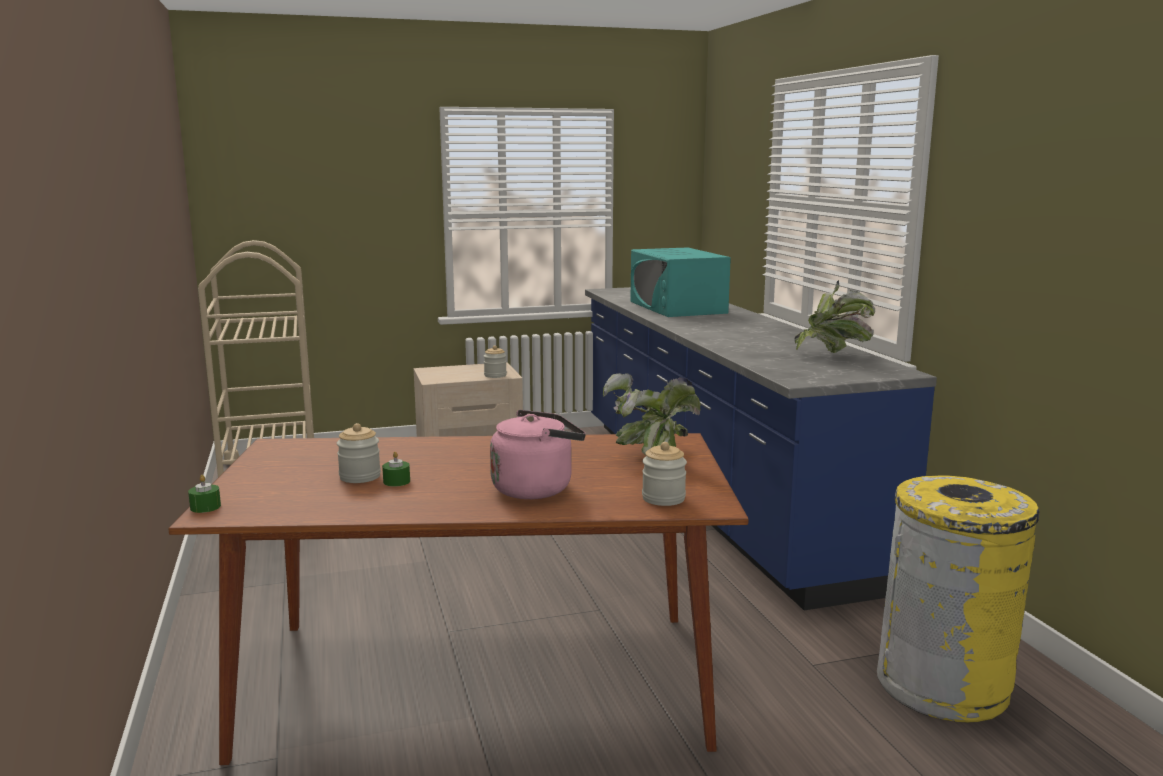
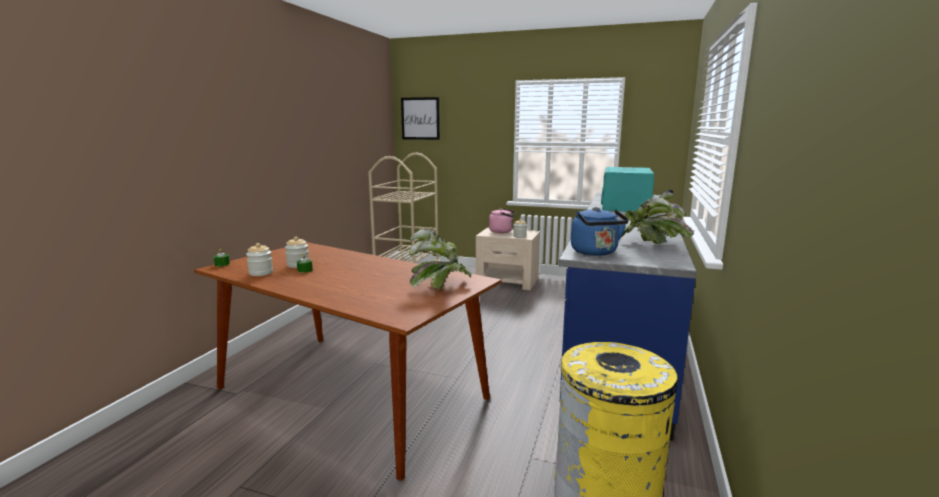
camera: 35 degrees right, 0 degrees up
pink kettle [490,410,586,499] -> pink kettle moved to [489,208,516,233]
jar [642,442,687,506] -> jar moved to [246,243,273,276]
none -> picture [401,97,440,140]
none -> blue kettle [571,207,629,256]

